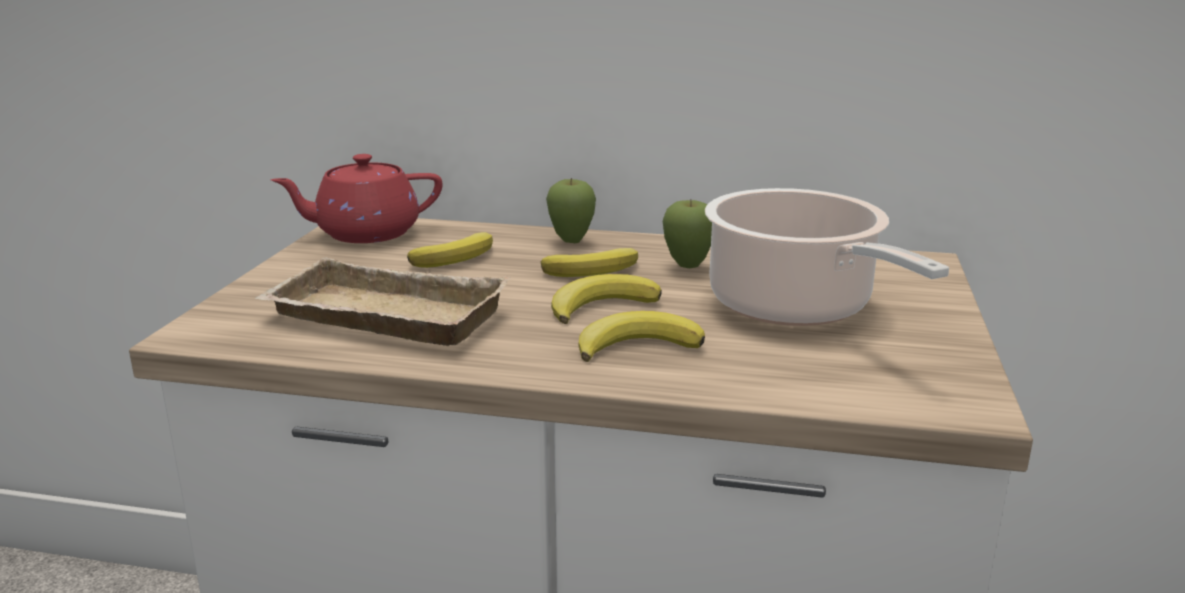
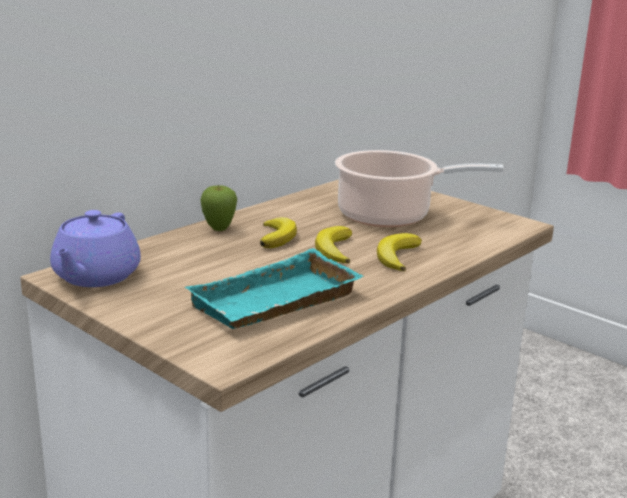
camera: 60 degrees left, 0 degrees up
beige tray [255,257,511,346] -> turquoise tray [185,248,363,329]
red teapot [271,154,442,243] -> purple teapot [50,210,141,287]
banana [407,232,493,268] -> none
apple [663,199,712,268] -> none

